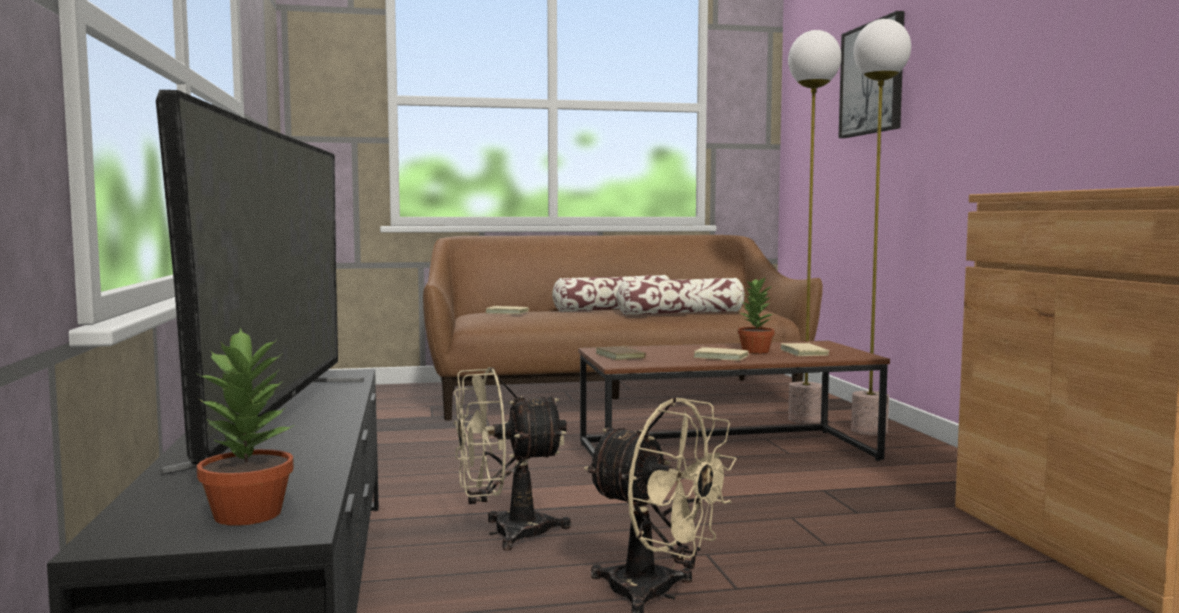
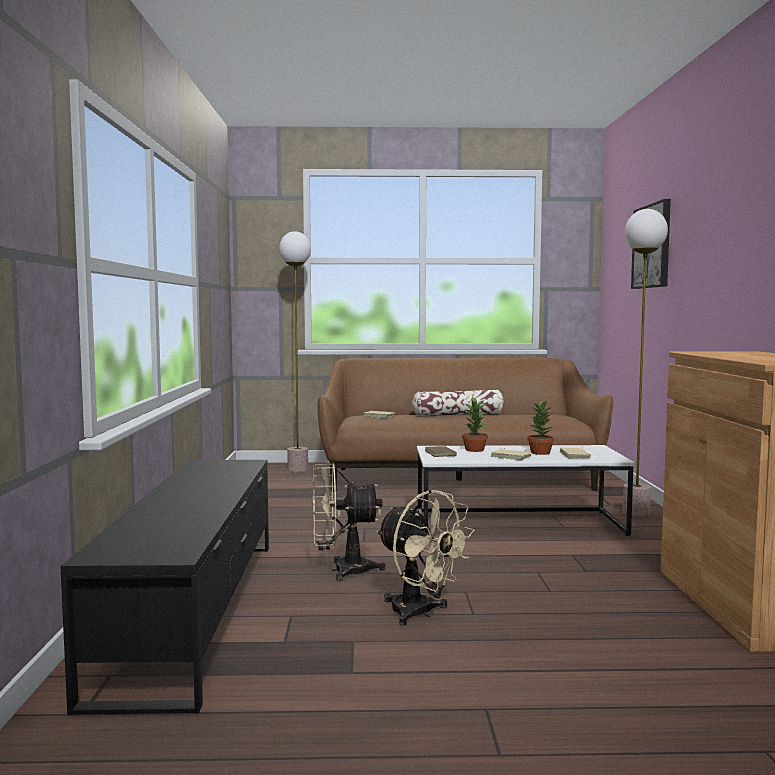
camera: 10 degrees right, 0 degrees up
television [156,90,364,475] -> none
potted plant [196,328,294,526] -> potted plant moved to [462,398,488,452]
brown coffee table [578,341,890,461] -> white coffee table [417,445,635,536]
pillow [616,278,745,315] -> none
floor lamp [788,30,841,424] -> floor lamp moved to [279,231,311,473]

